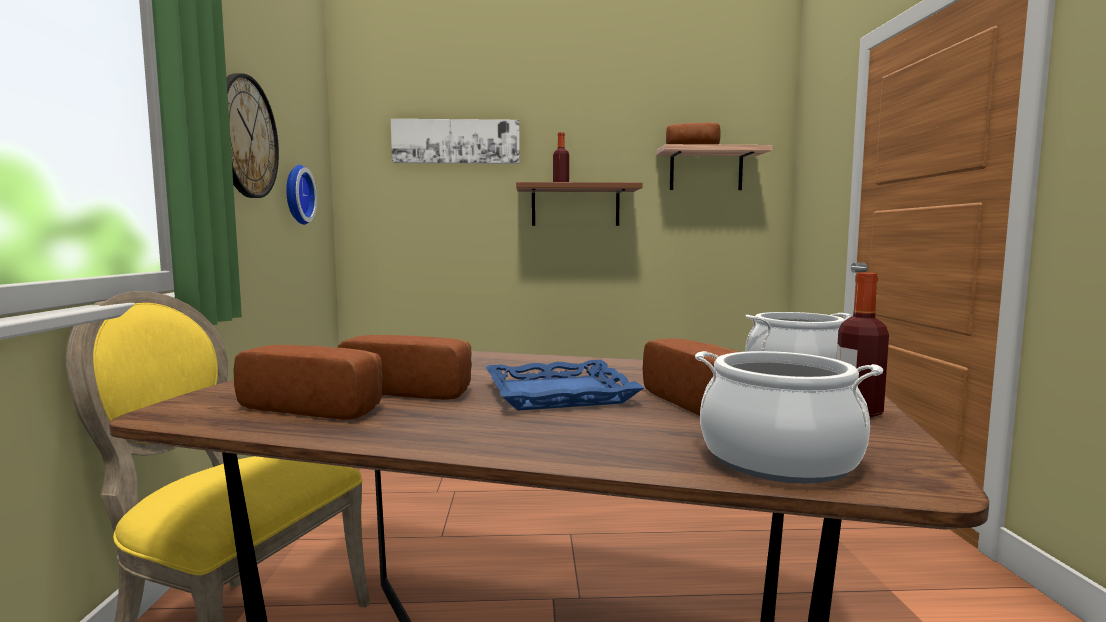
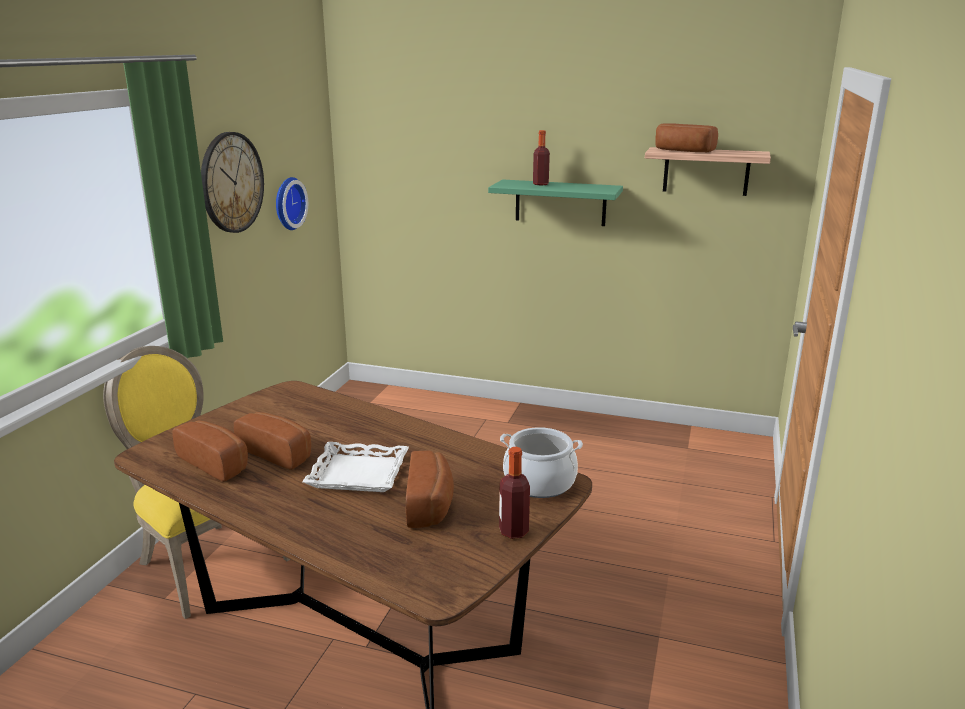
camera: 20 degrees right, 15 degrees up
picture [391,119,520,164] -> none
blue tray [485,360,644,411] -> white tray [302,442,409,492]
brown shelf [516,182,643,226] -> green shelf [488,179,623,226]
cooking pot [695,351,883,483] -> none

